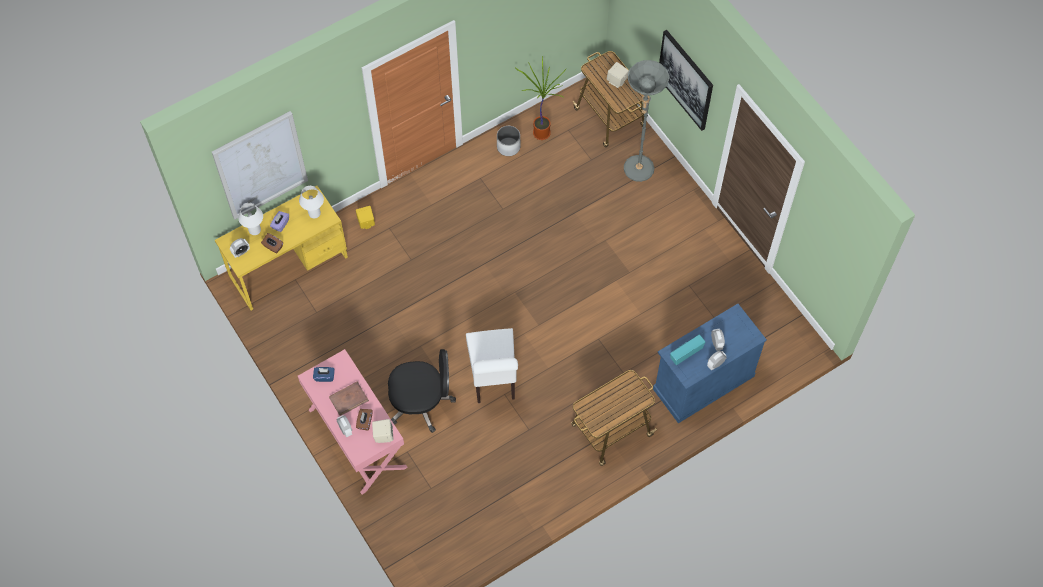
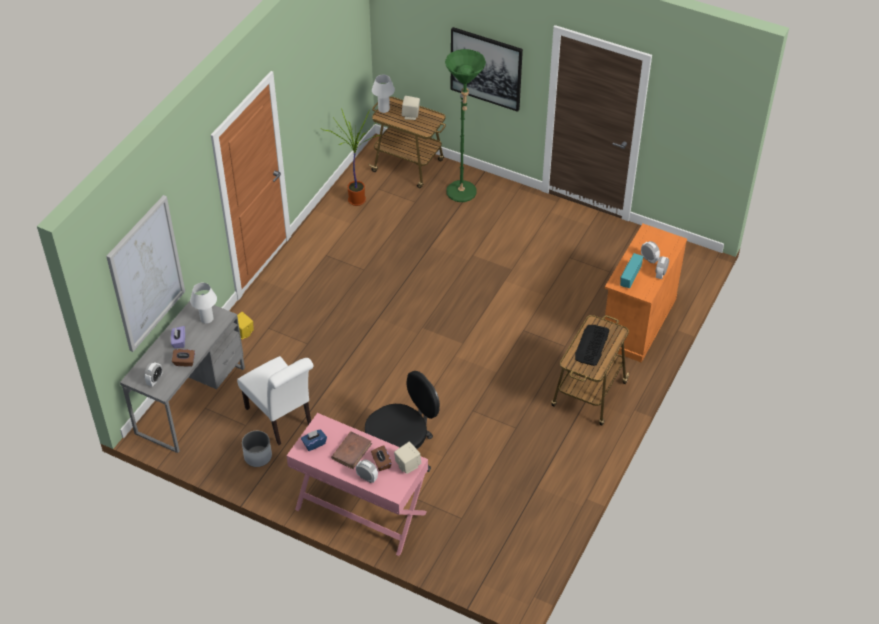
camera: 30 degrees left, 15 degrees down
yellow desk [215,186,348,310] -> grey desk [120,301,245,453]
white table lamp [238,203,263,235] -> white table lamp moved to [372,75,395,113]
white chair [466,328,518,403] -> white chair moved to [237,356,314,445]
white planter [497,126,521,156] -> white planter moved to [242,431,272,467]
grey floor lamp [624,60,669,182] -> green floor lamp [445,49,486,202]
blue cabinet [653,304,767,423] -> orange cabinet [604,224,687,363]
none -> keyboard [575,325,609,366]

